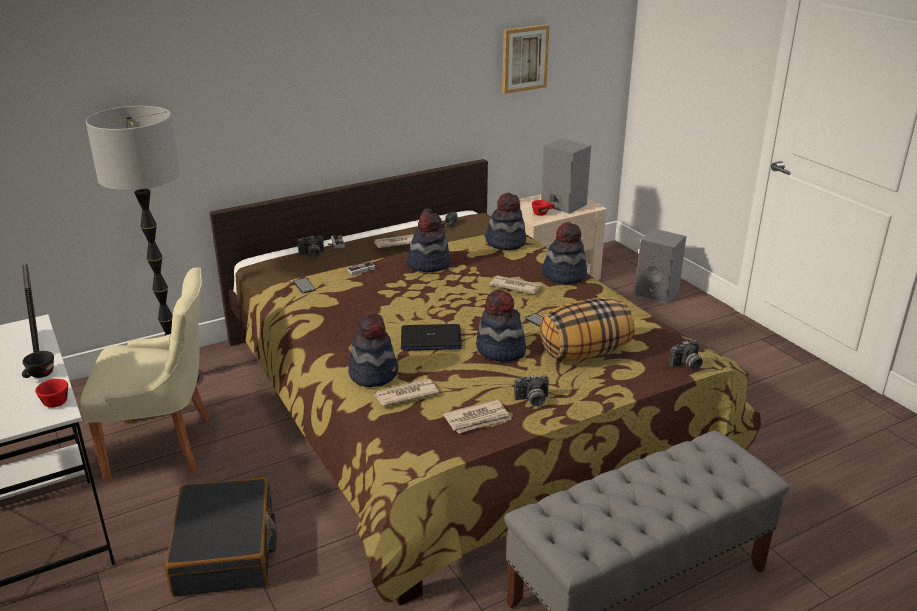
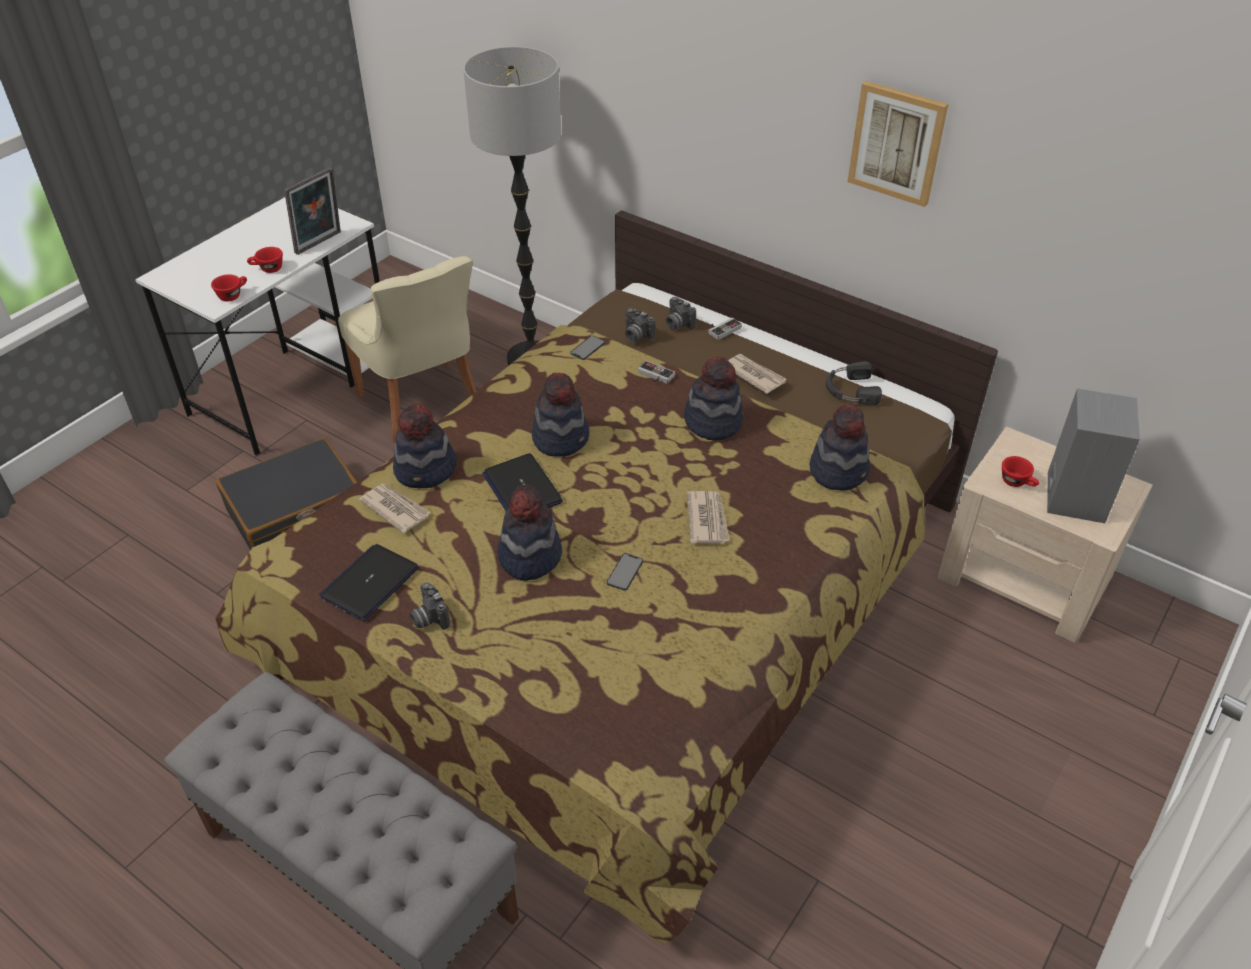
camera: 65 degrees right, 15 degrees up
black cup [22,351,54,378] -> red cup [247,247,283,273]
newspaper [443,400,512,434] -> laptop [319,544,419,621]
picture [502,24,550,94] -> picture moved to [848,81,948,207]
pillow [540,298,635,361] -> none
hat [542,222,587,284] -> hat moved to [532,373,589,456]
grey speaker [635,228,686,304] -> none
camera [669,340,703,370] -> camera moved to [625,308,655,342]

